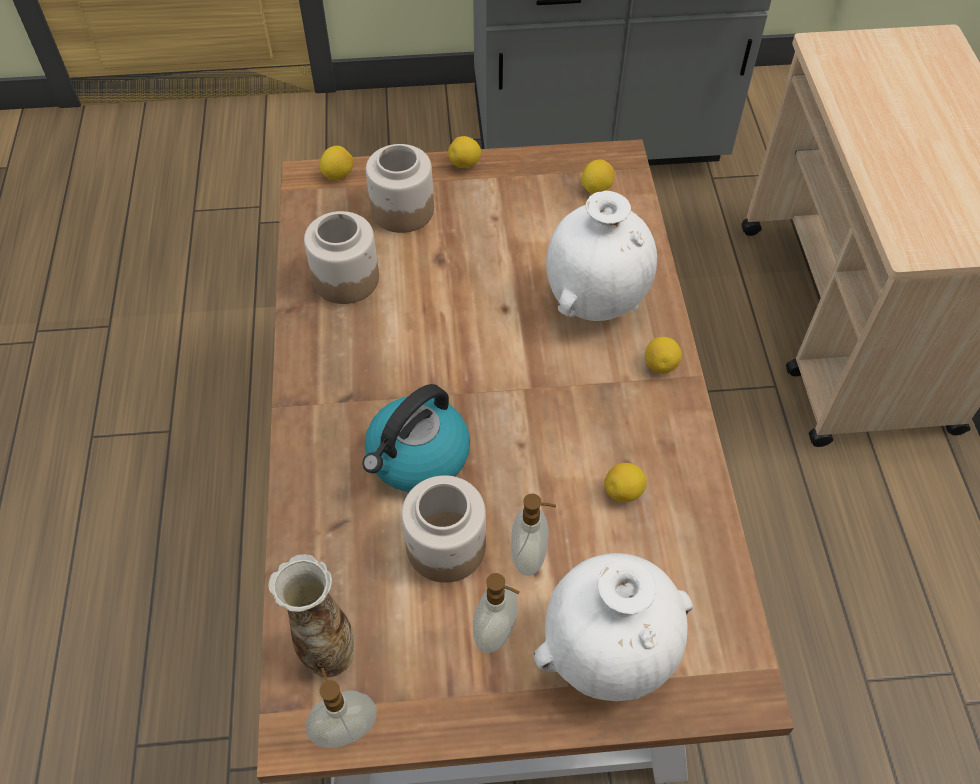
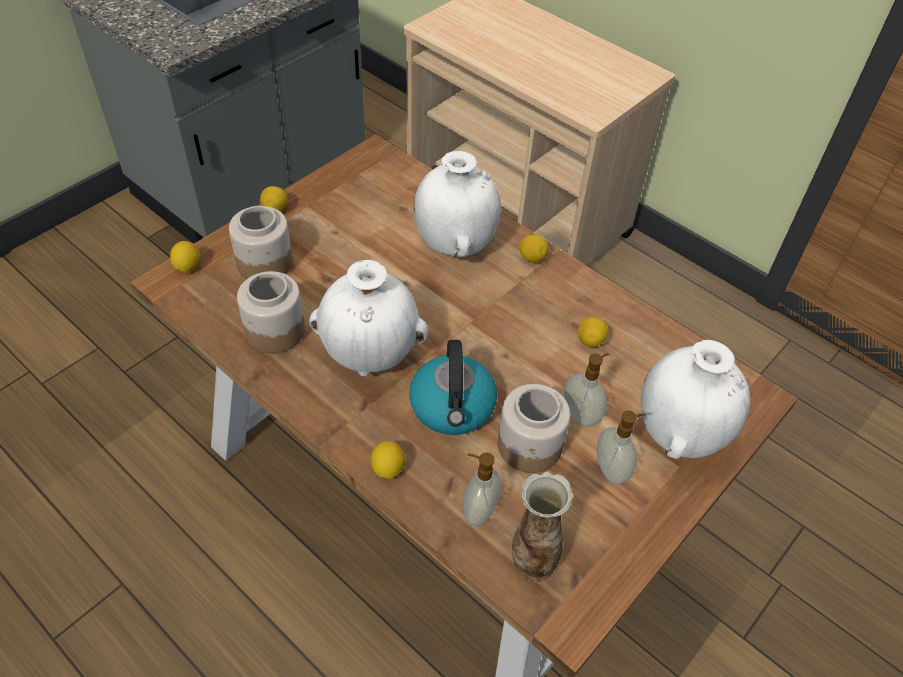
camera: 45 degrees left, 5 degrees down
soap dispenser [306,668,377,748] -> soap dispenser moved to [463,452,501,526]
lemon [581,159,615,194] -> lemon moved to [371,441,405,479]
none -> white vase [309,260,428,376]

